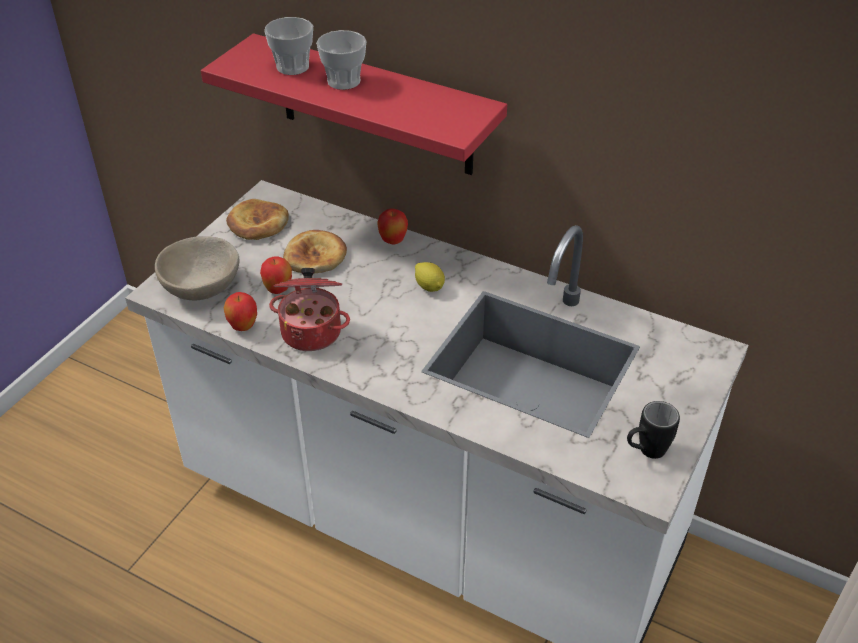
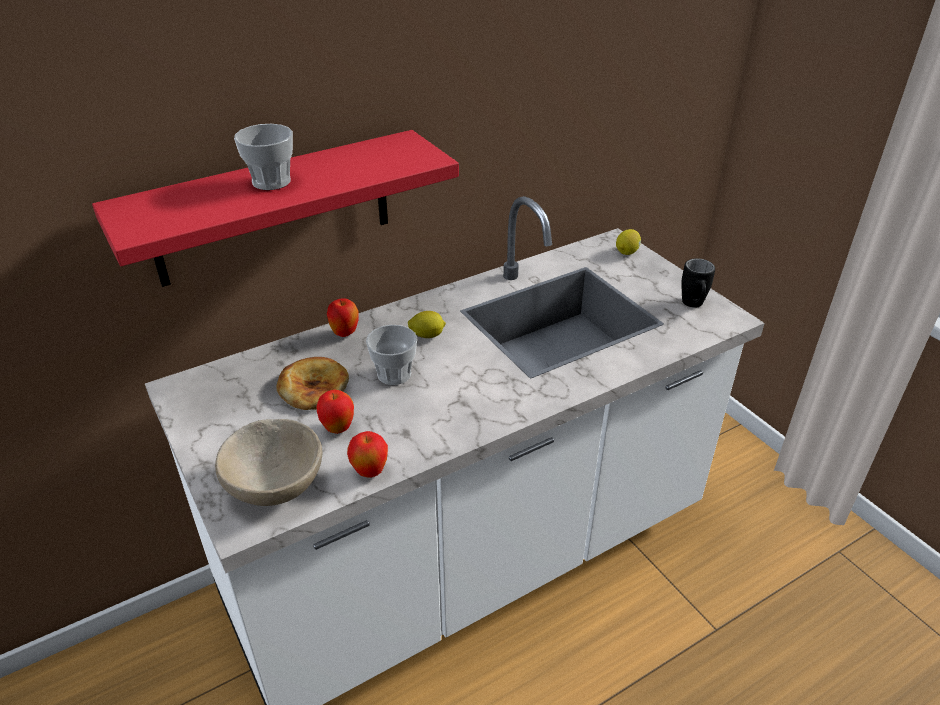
camera: 60 degrees left, 5 degrees down
bread [226,199,289,240] -> none
cup [264,17,313,75] -> cup moved to [366,325,417,385]
cooking pot [269,268,350,351] -> none
none -> lemon [616,229,641,255]

